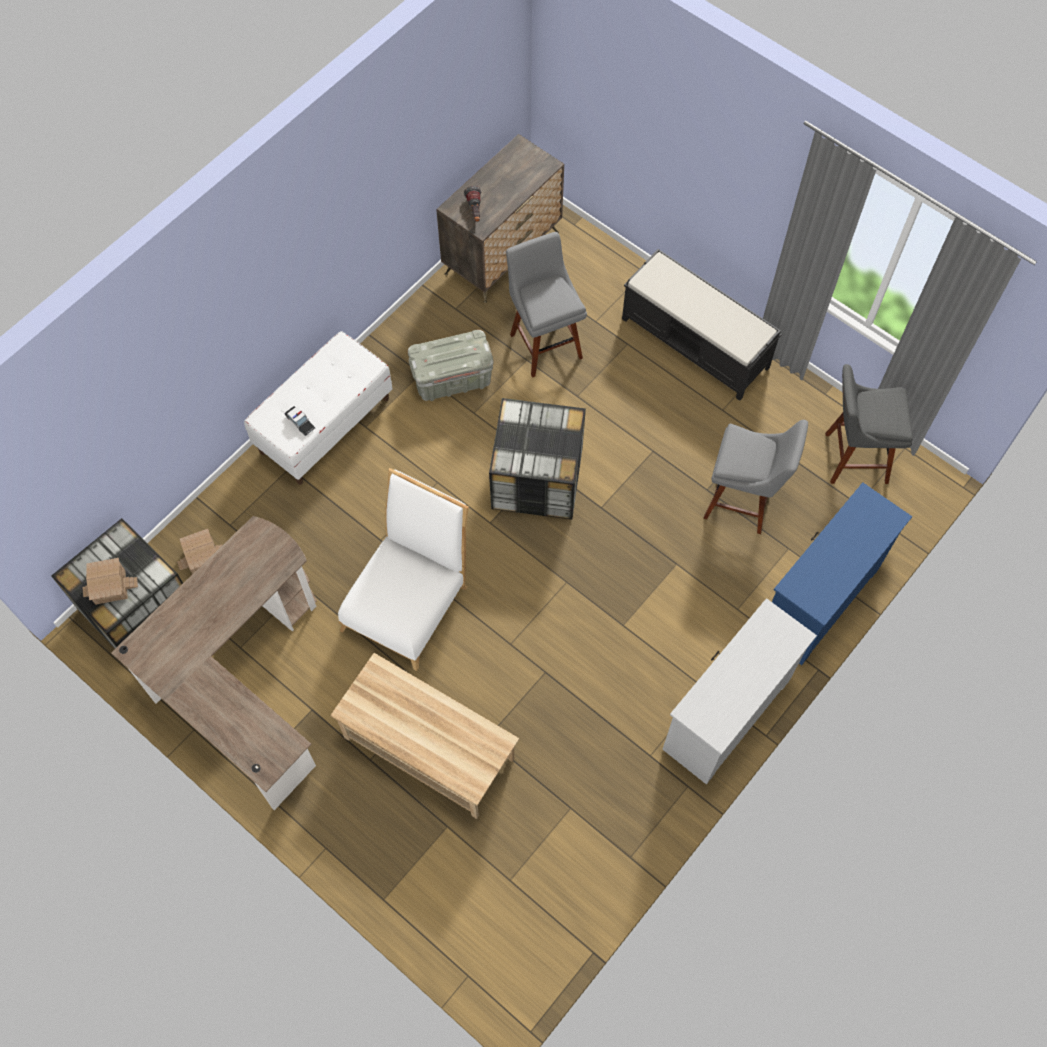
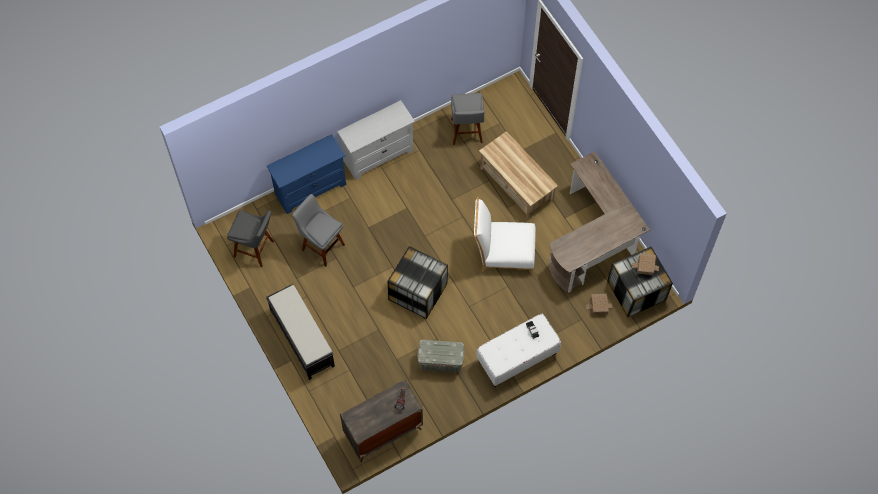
camera: 160 degrees left, 0 degrees up
white chair [338,468,469,671] -> white chair turned 45 degrees clockwise [474,197,536,275]
grey stool [506,232,587,378] -> grey stool moved to [451,93,485,145]

